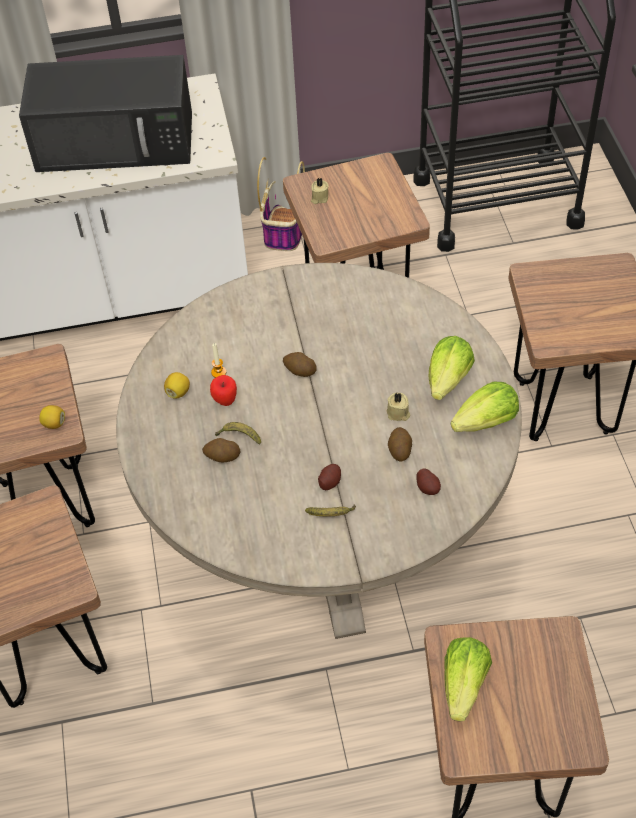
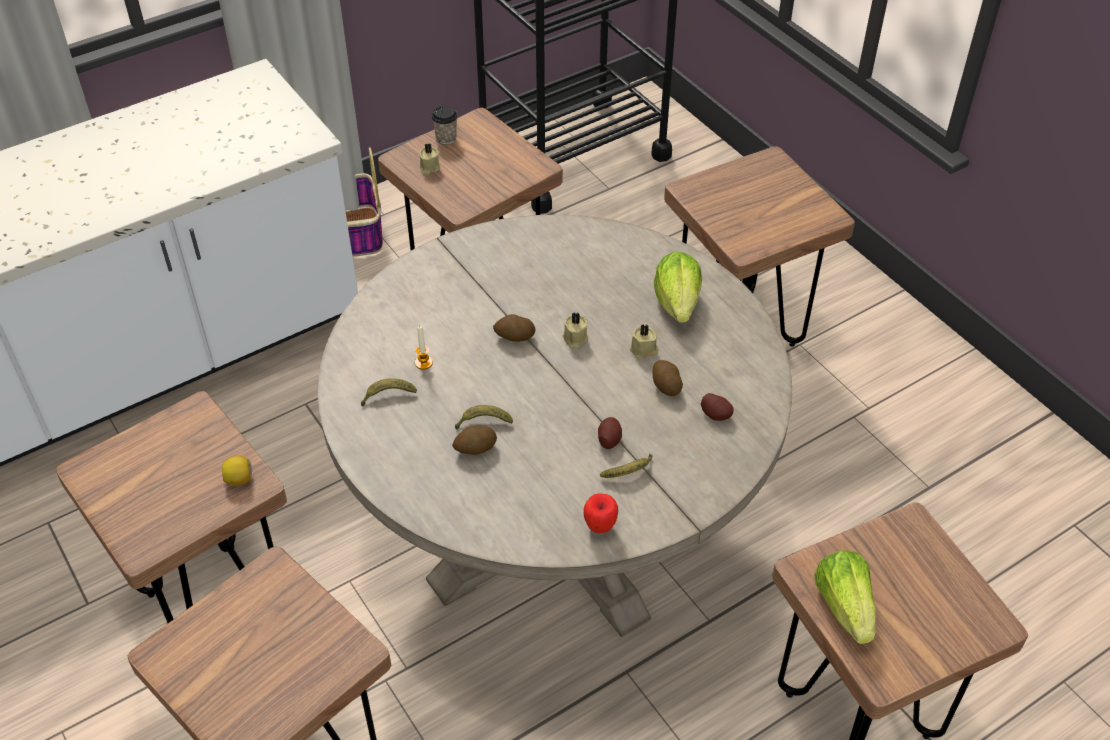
camera: 25 degrees left, 5 degrees down
black microwave [19,55,192,172] -> none
lemon [164,372,190,399] -> banana [361,378,417,406]
apple [210,375,237,406] -> apple moved to [584,493,618,533]
lettuce [451,382,519,432] -> none
none -> cup [431,105,458,145]
none -> beige candle [563,312,588,349]

